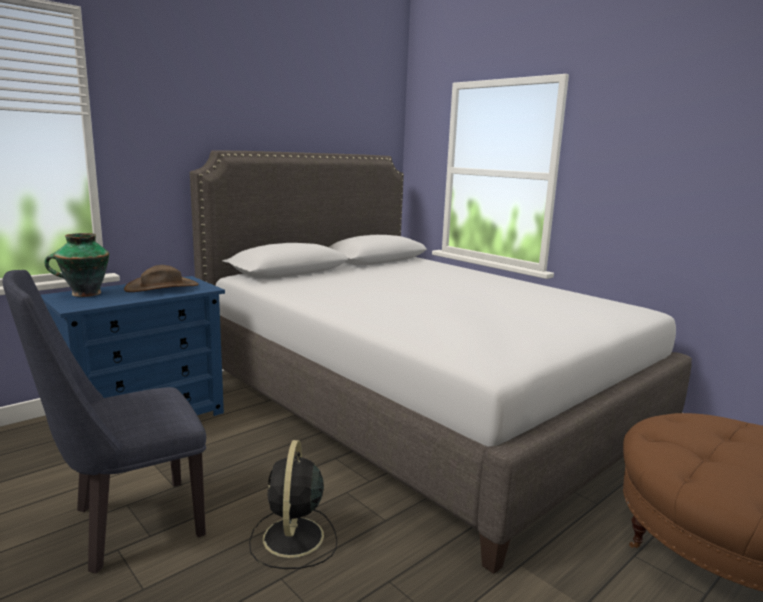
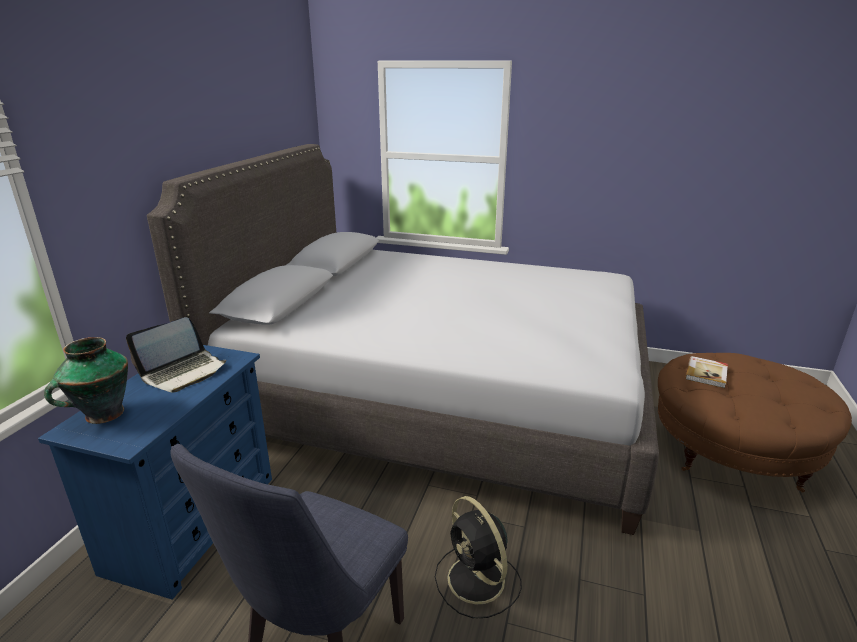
camera: 30 degrees left, 10 degrees up
brown hat [124,265,199,292] -> laptop [126,317,226,392]
none -> book [686,356,728,388]

